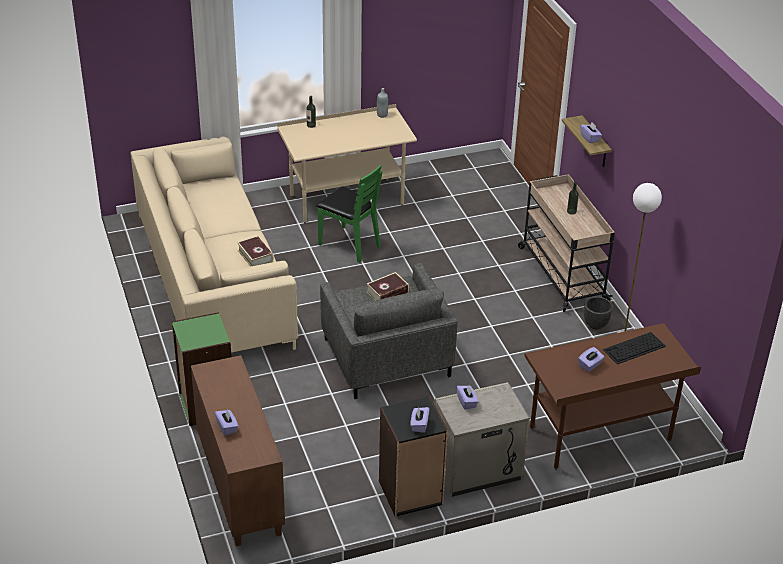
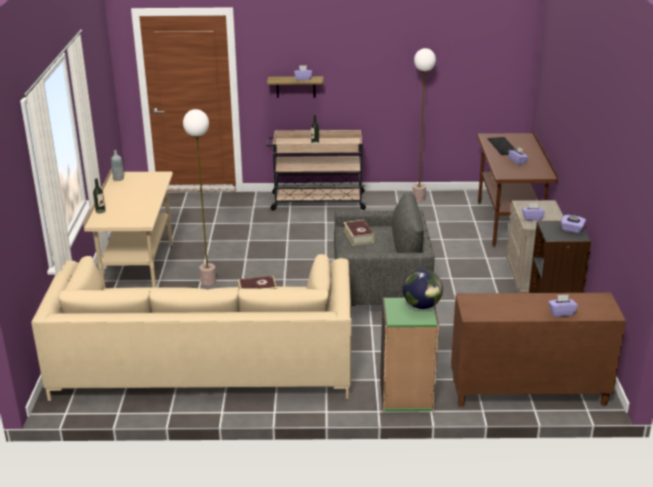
camera: 70 degrees left, 10 degrees down
green chair [316,165,382,263] -> floor lamp [183,109,216,286]
black planter [584,296,613,329] -> none
none -> globe [403,269,443,309]

